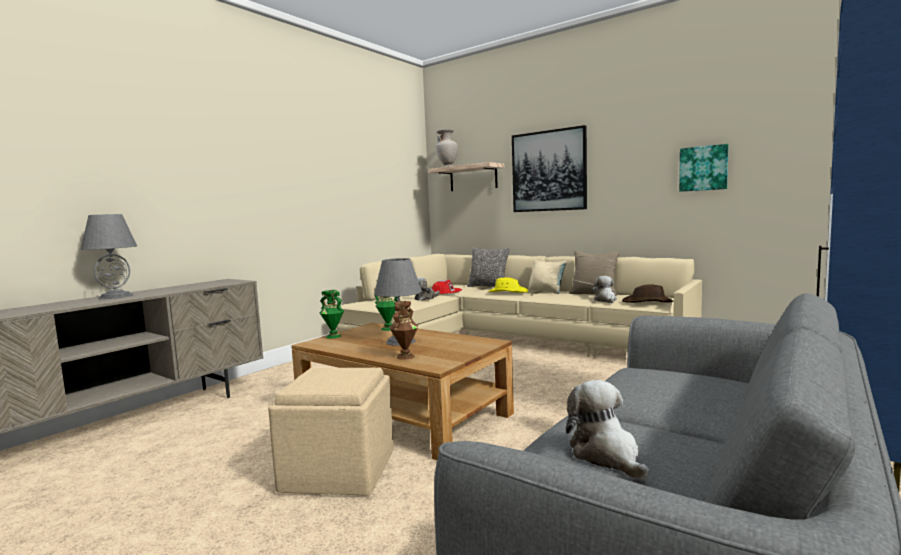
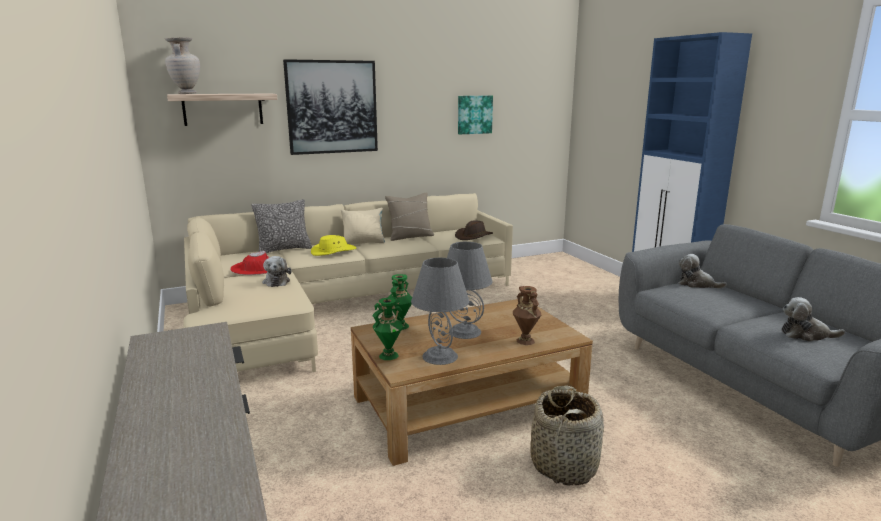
camera: 60 degrees left, 10 degrees up
grey table lamp [81,214,137,299] -> grey table lamp moved to [411,258,469,365]
beige ottoman [268,368,394,496] -> basket [530,385,604,485]
plush toy [592,276,617,303] -> plush toy moved to [679,254,727,288]

